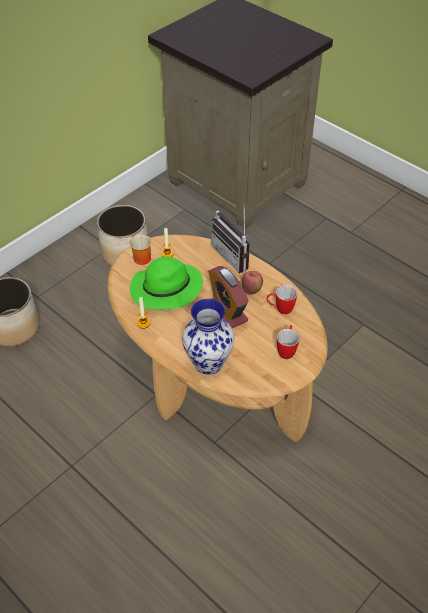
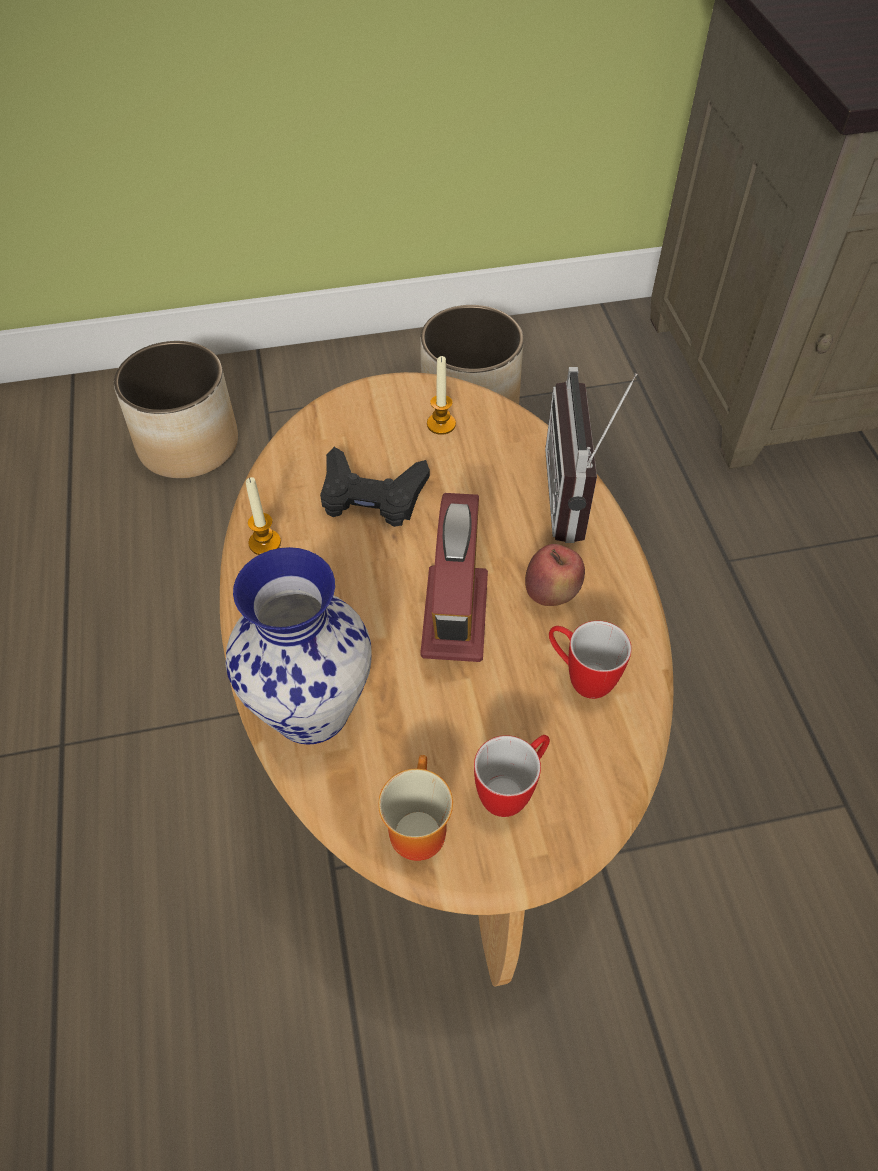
camera: 35 degrees right, 5 degrees up
mug [130,235,152,265] -> mug moved to [378,755,453,861]
green hat [130,257,203,309] -> black game controller [320,447,430,527]

